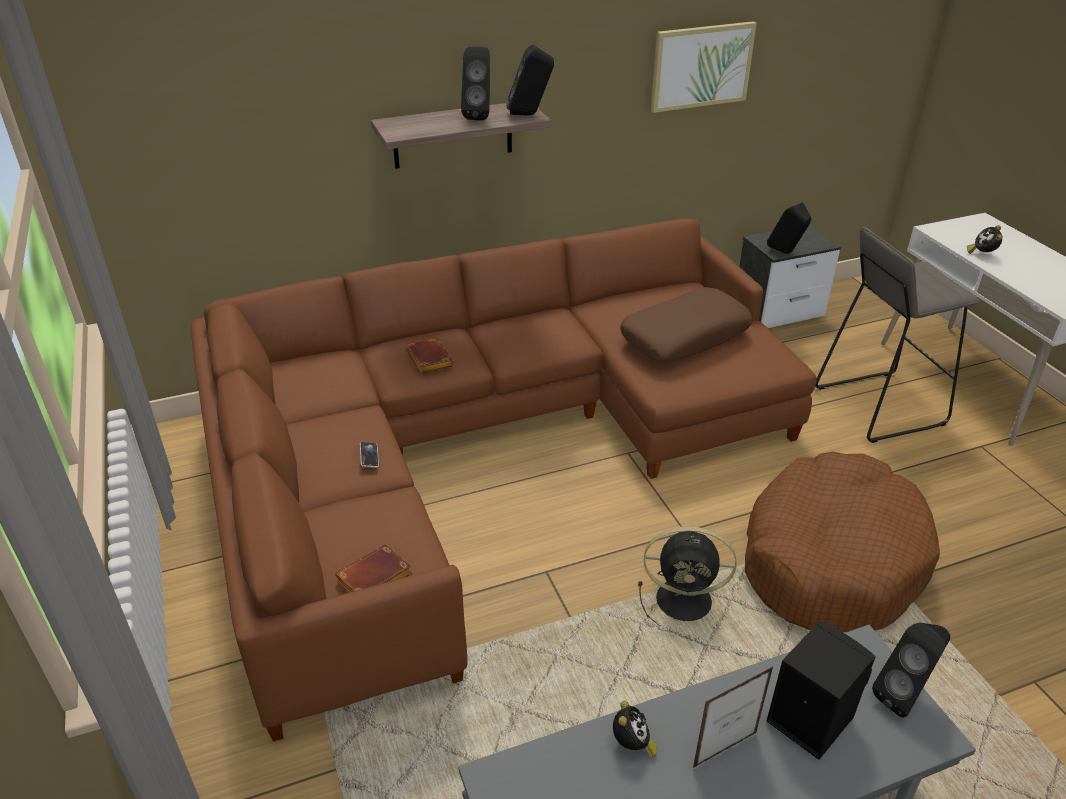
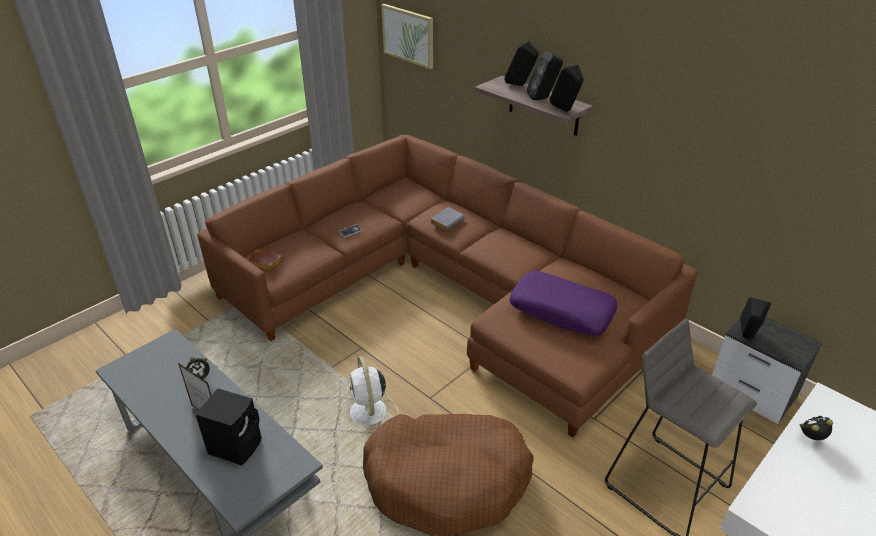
camera: 65 degrees right, 0 degrees up
brown book [406,338,454,373] -> grey book [430,207,465,231]
brown pillow [620,287,752,362] -> purple pillow [509,271,617,336]
black fan [638,526,737,626] -> white fan [341,356,399,425]
picture [651,21,757,113] -> picture moved to [382,4,433,69]
black speaker [872,622,950,717] -> black speaker moved to [504,41,539,86]

